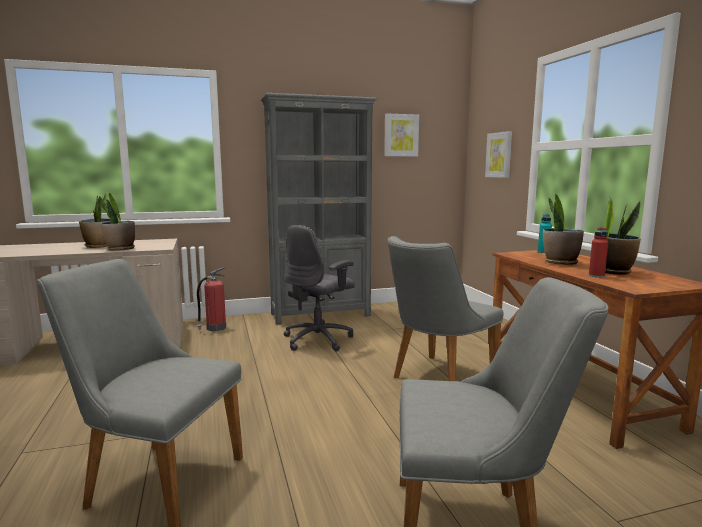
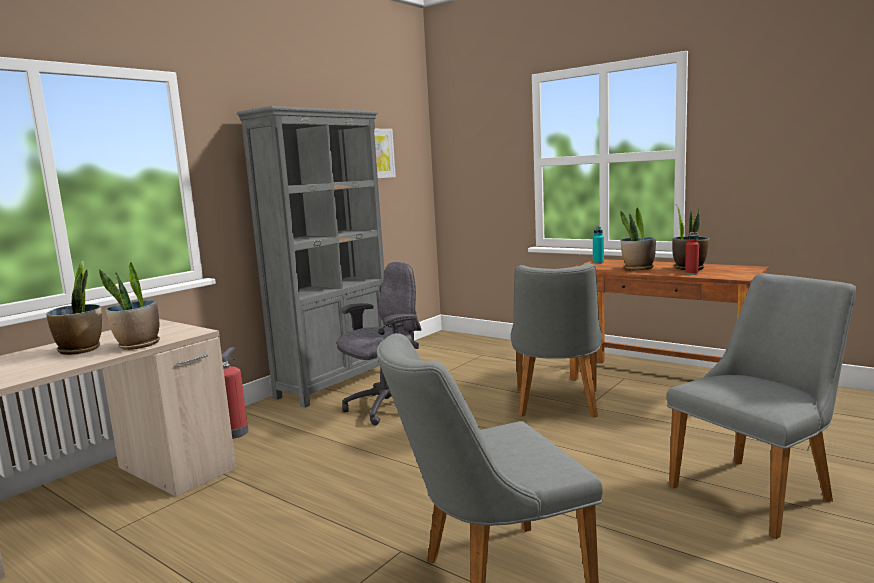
camera: 35 degrees left, 0 degrees up
grey office chair [284,225,355,351] -> grey office chair turned 135 degrees counterclockwise [337,262,422,426]
picture [485,131,512,178] -> none

